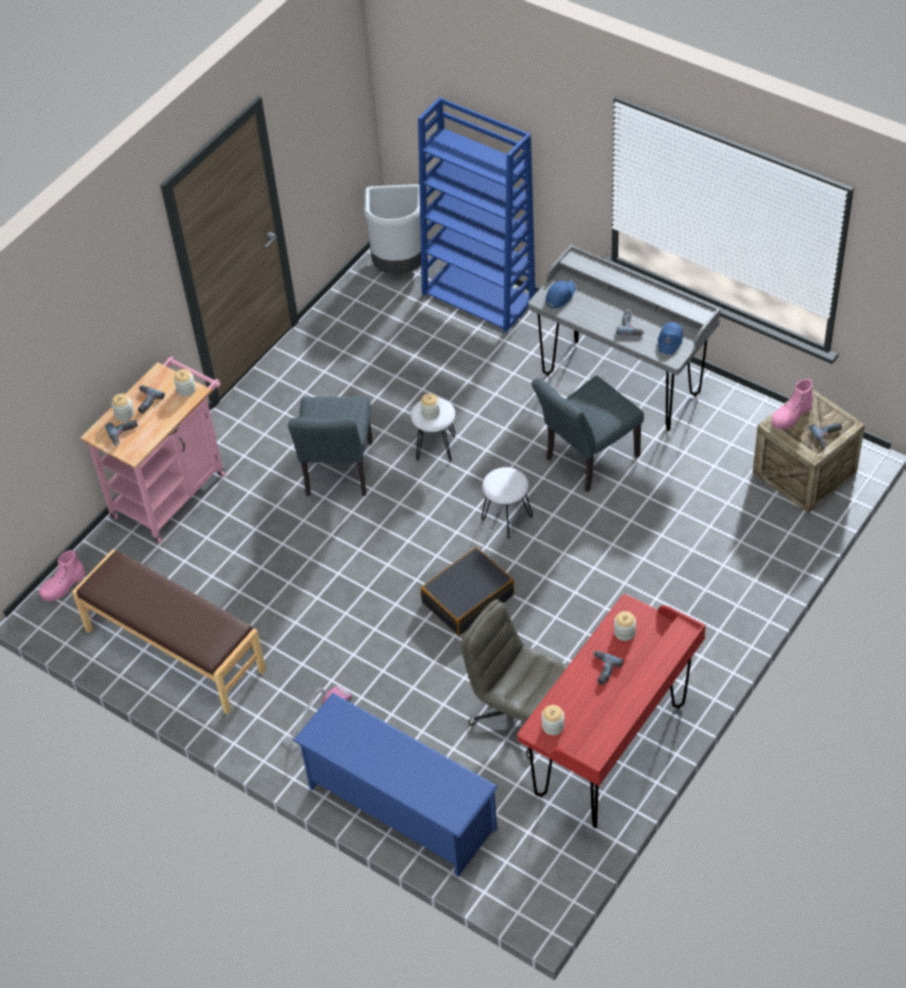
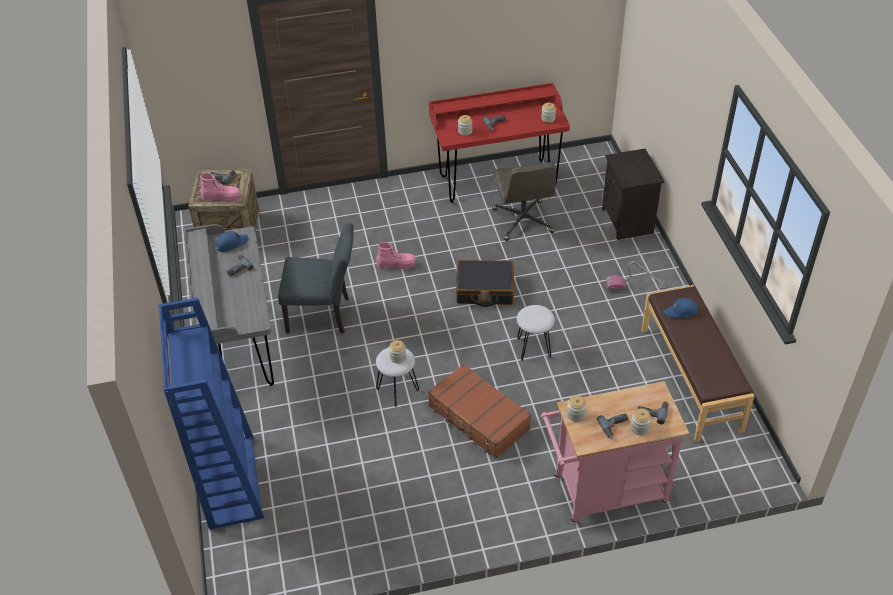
camera: 140 degrees left, 5 degrees down
pink boot [39,550,86,601] -> pink boot moved to [376,242,416,270]
grey chair [288,397,373,496] -> brown suitcase [428,364,532,459]
blue shoe rack [293,693,498,877] -> black nightstand [602,149,664,240]
grey trash can [364,184,421,274] -> none
white stool [481,467,533,539] -> white stool moved to [517,305,555,361]
blue cap [545,281,576,308] -> blue cap moved to [664,298,698,318]

